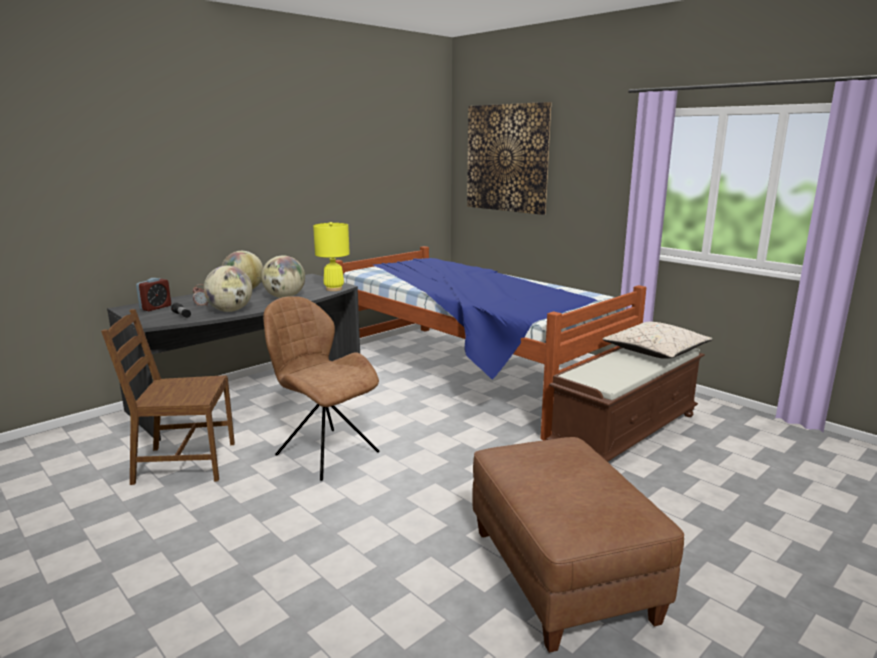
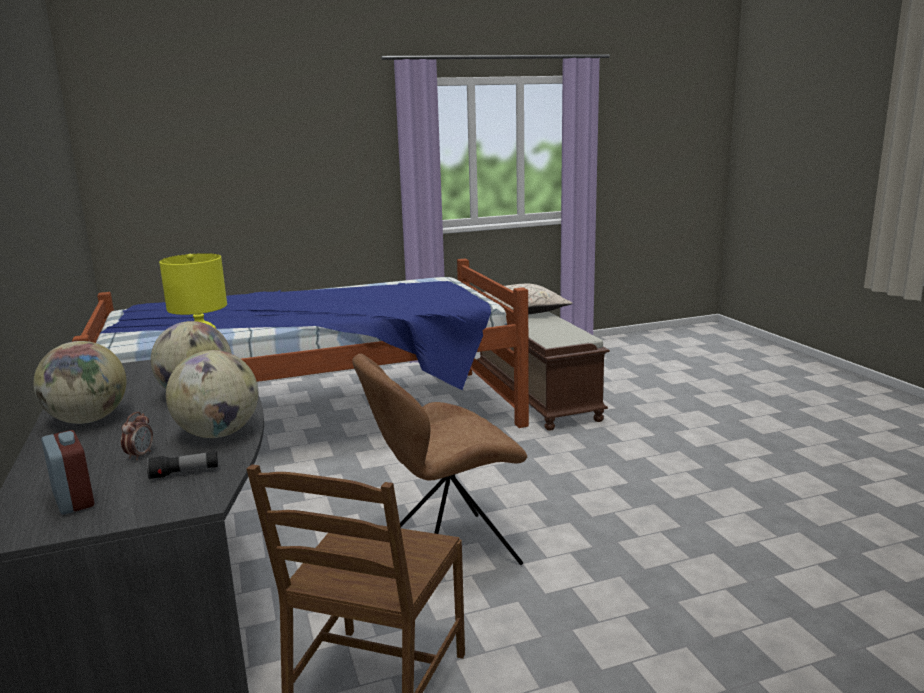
camera: 65 degrees left, 0 degrees up
picture [467,102,552,215] -> none
brown ottoman [472,437,684,653] -> none

